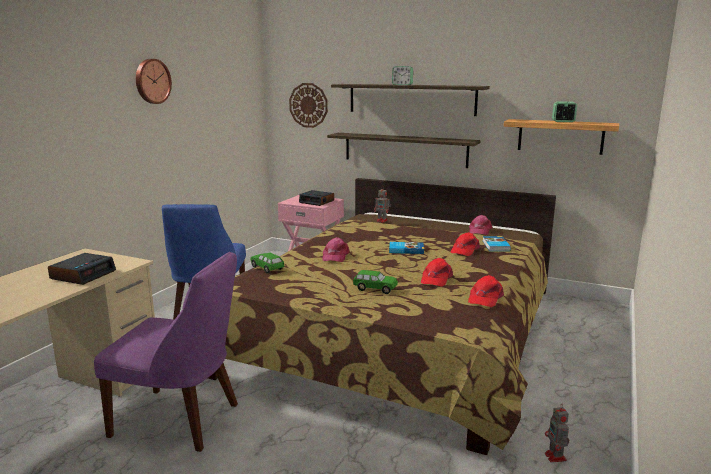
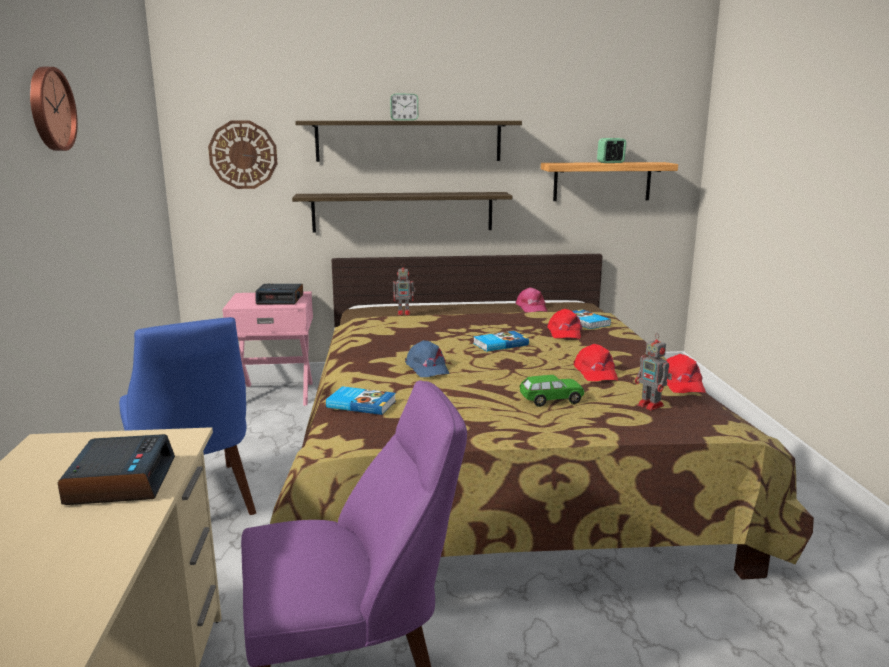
camera: 30 degrees left, 0 degrees up
green toy car [250,253,284,273] -> book [326,386,396,415]
pink cap [322,237,350,262] -> blue cap [405,340,449,377]
toy robot [545,404,570,462] -> toy robot moved to [635,333,672,411]

